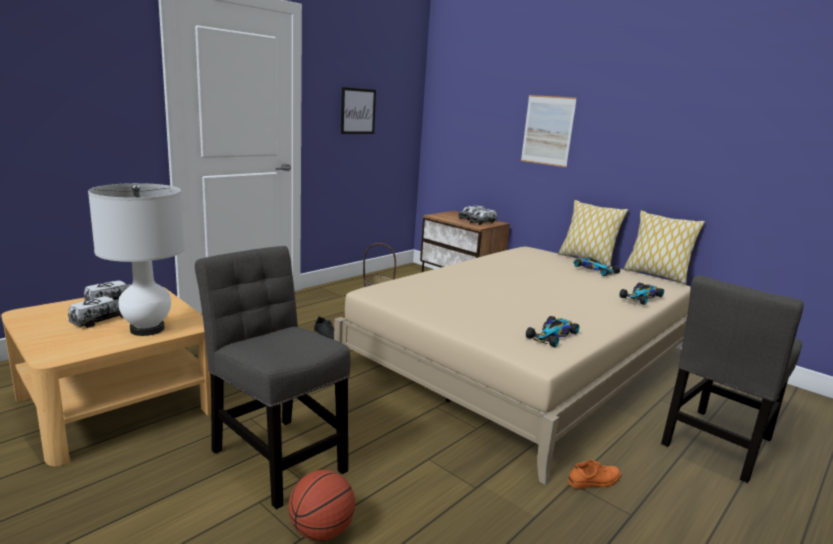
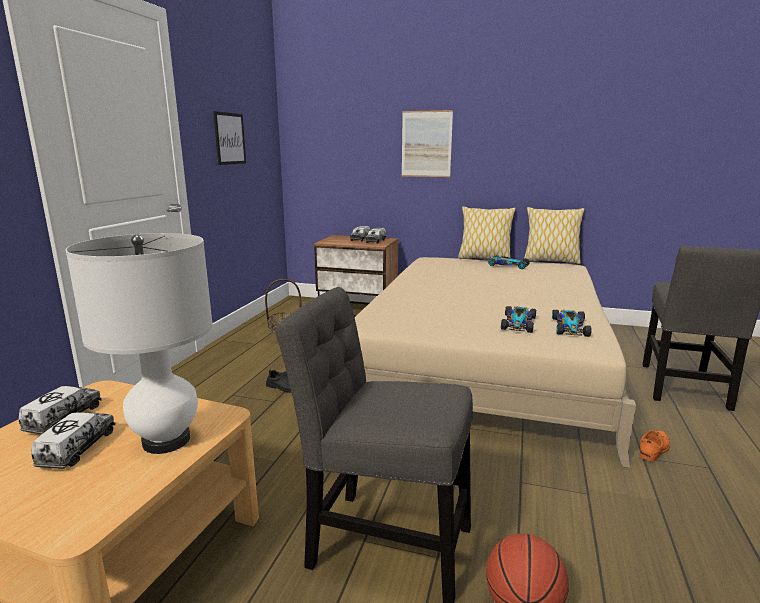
camera: 25 degrees left, 0 degrees up
toy car [619,282,664,305] -> toy car moved to [501,306,536,333]

